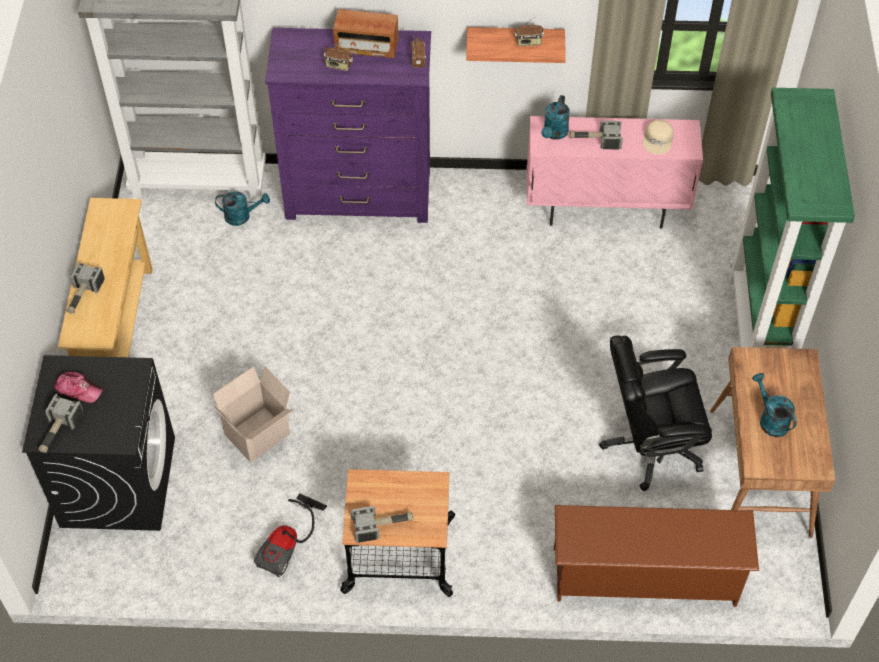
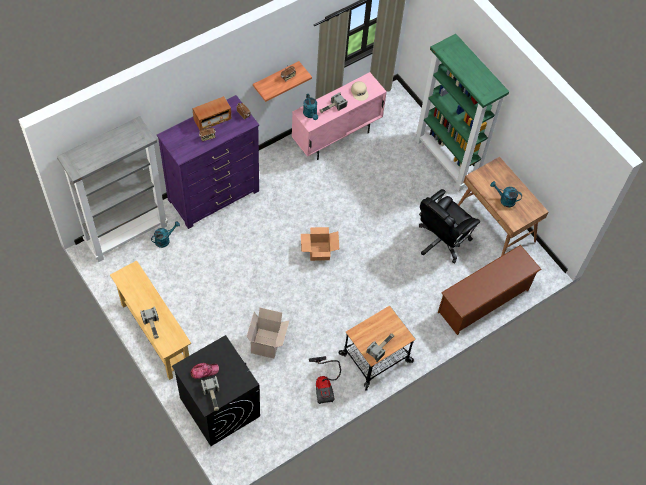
camera: 40 degrees left, 5 degrees up
none -> cardboard box [301,227,339,261]

